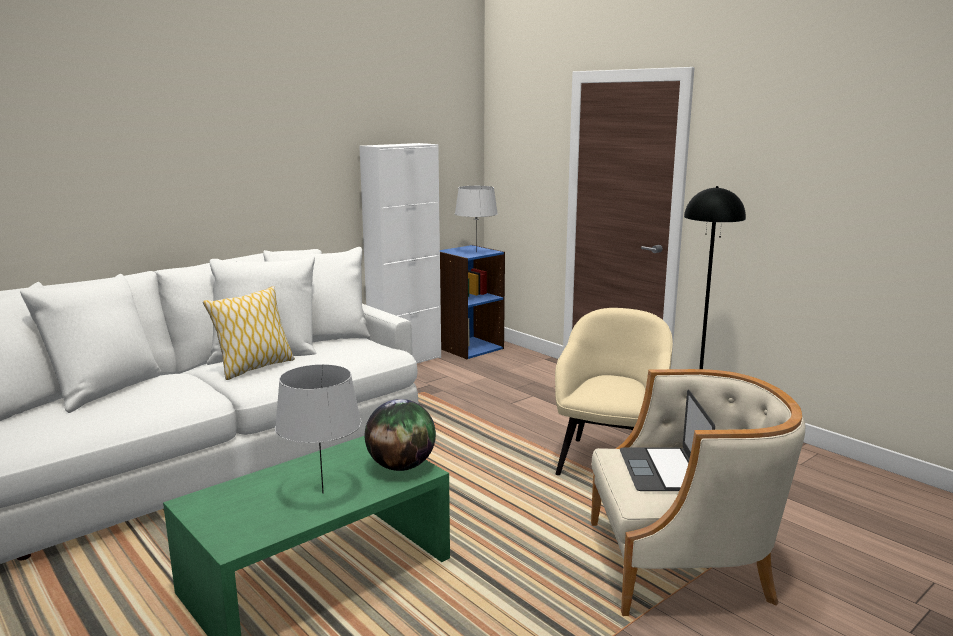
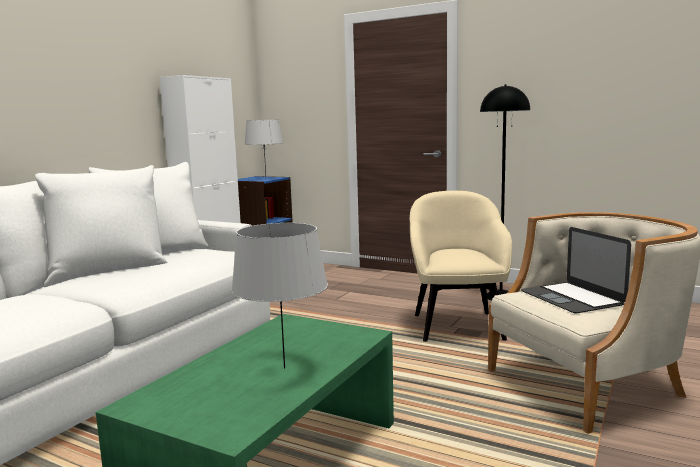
camera: 20 degrees left, 5 degrees down
pillow [203,286,295,380] -> none
globe [365,399,436,471] -> none

